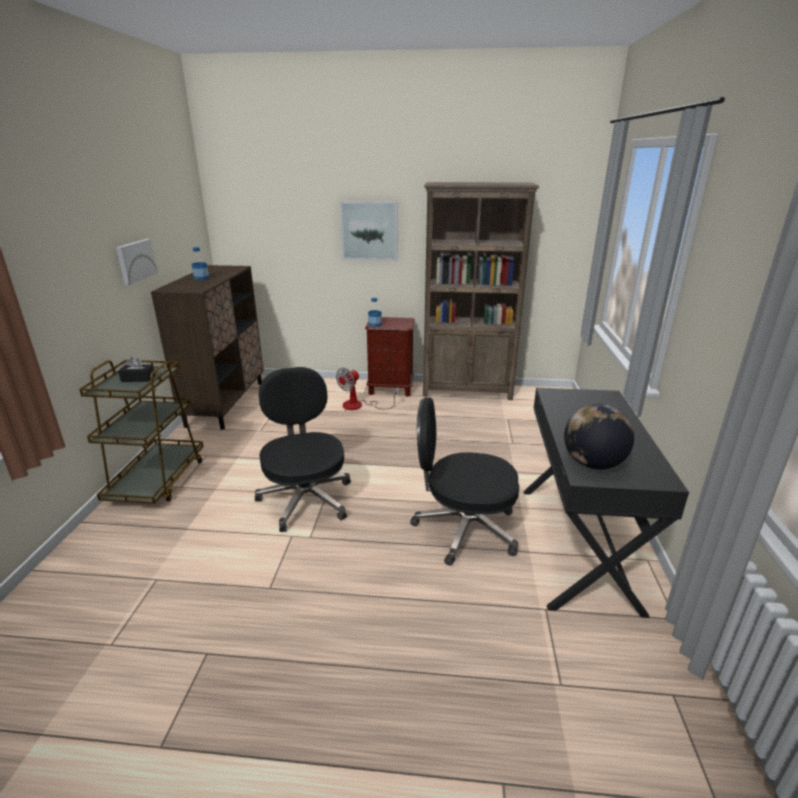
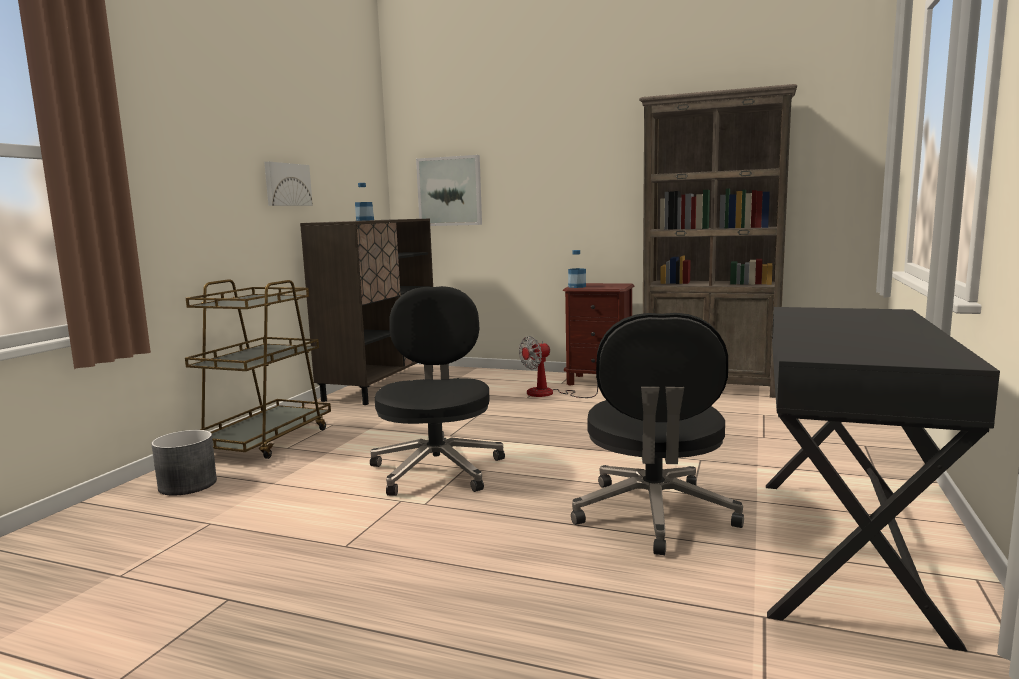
camera: 15 degrees right, 15 degrees down
black tissue box [118,357,155,382] -> none
picture [340,201,398,261] -> picture moved to [416,155,482,226]
black office chair [410,397,519,565] -> black office chair turned 105 degrees counterclockwise [571,313,744,555]
globe [564,404,634,470] -> none
none -> grey planter [151,430,217,496]

